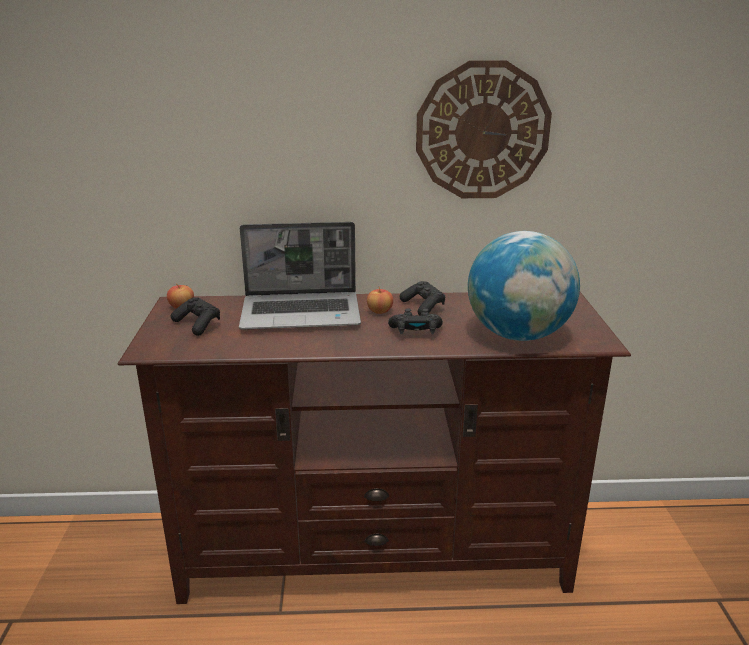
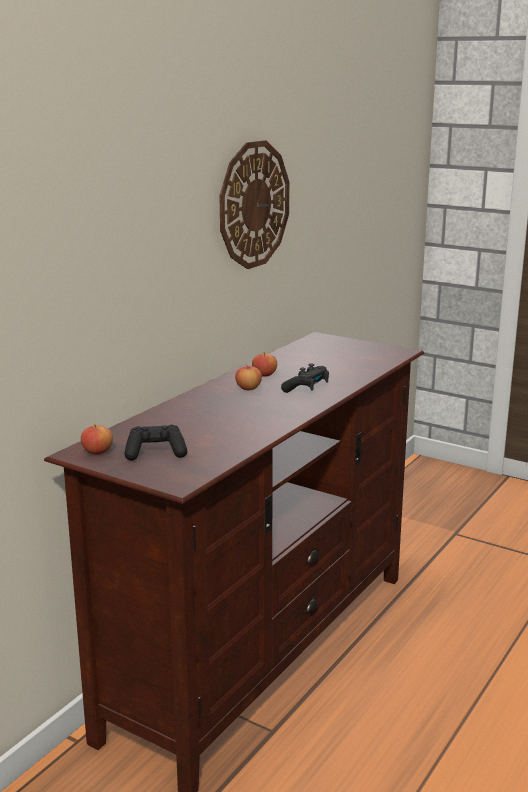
camera: 55 degrees left, 5 degrees down
laptop [239,222,361,329] -> none
black game controller [400,281,445,316] -> apple [252,352,277,377]
globe [468,231,580,341] -> none

